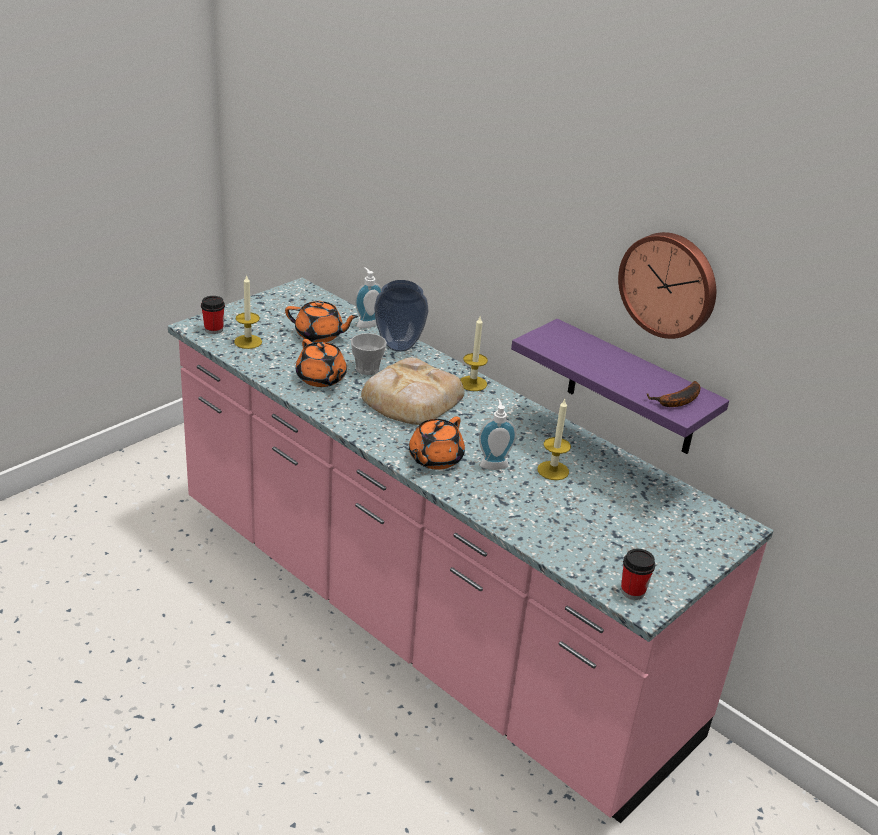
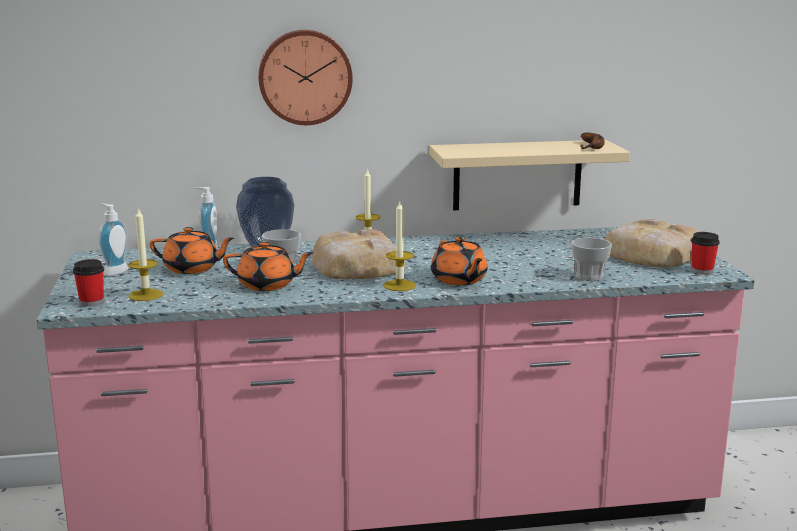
camera: 50 degrees left, 15 degrees down
orange teapot [285,301,359,342] -> orange teapot turned 45 degrees clockwise [150,227,234,274]
soap dispenser [479,399,517,470] -> soap dispenser moved to [99,203,128,276]
purple shelf [511,319,729,454] -> beige shelf [429,140,630,210]
candle [537,398,571,480] -> candle moved to [384,202,416,291]
wall clock [618,232,716,339] -> wall clock moved to [258,30,353,125]
none -> cup [571,238,612,281]
none -> bread [604,219,700,268]

